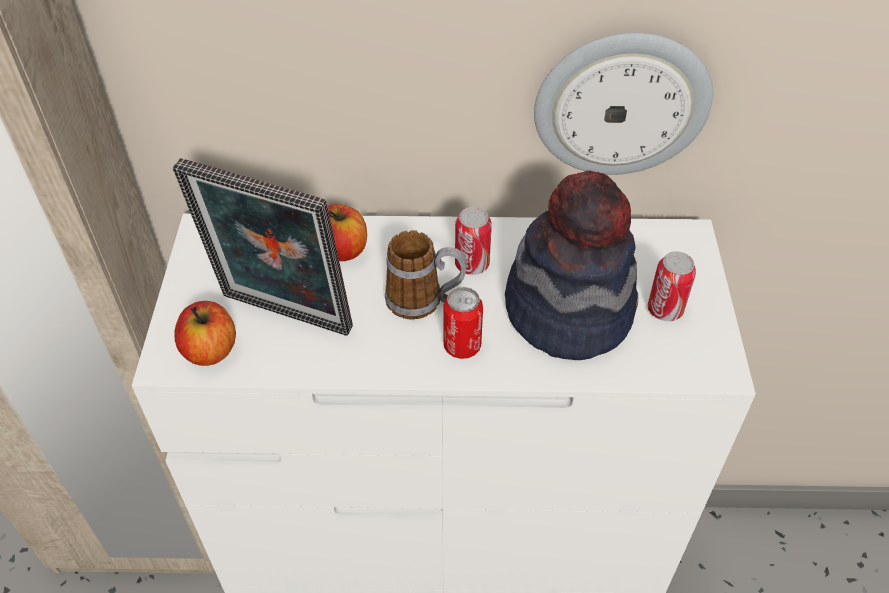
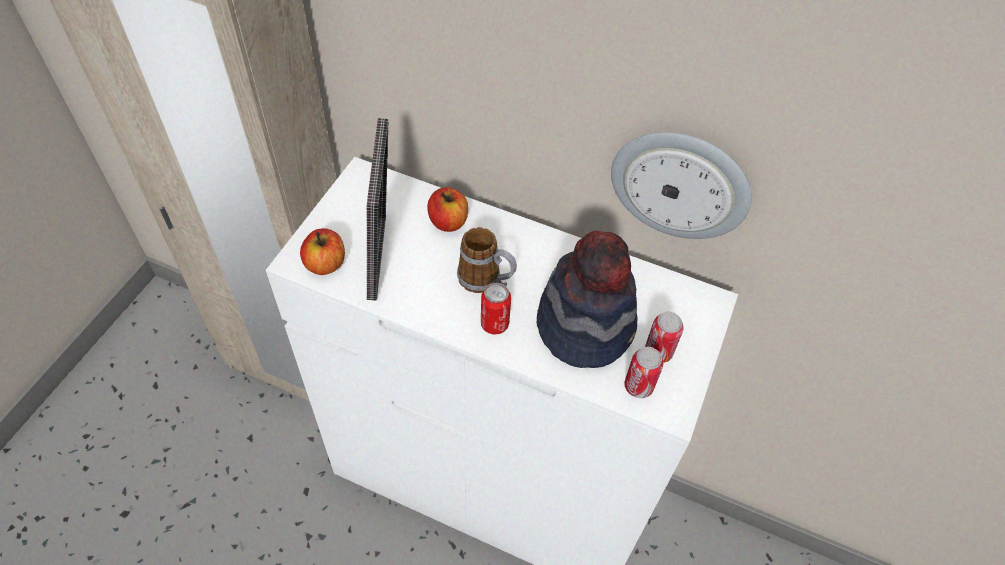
camera: 20 degrees right, 5 degrees up
picture frame [173,158,353,336] -> picture frame turned 135 degrees counterclockwise [367,118,388,301]
can [455,207,492,275] -> can moved to [624,347,663,398]

